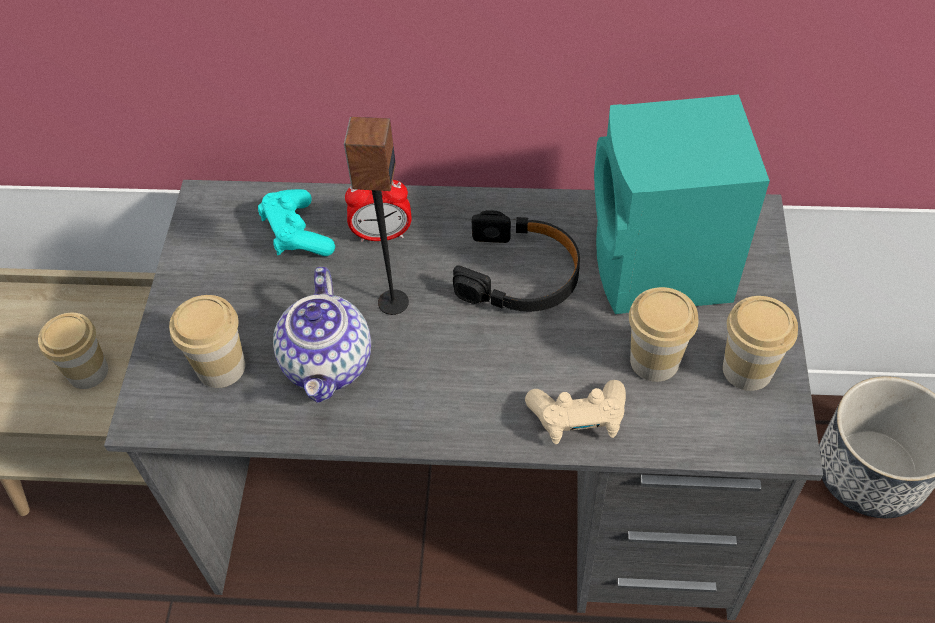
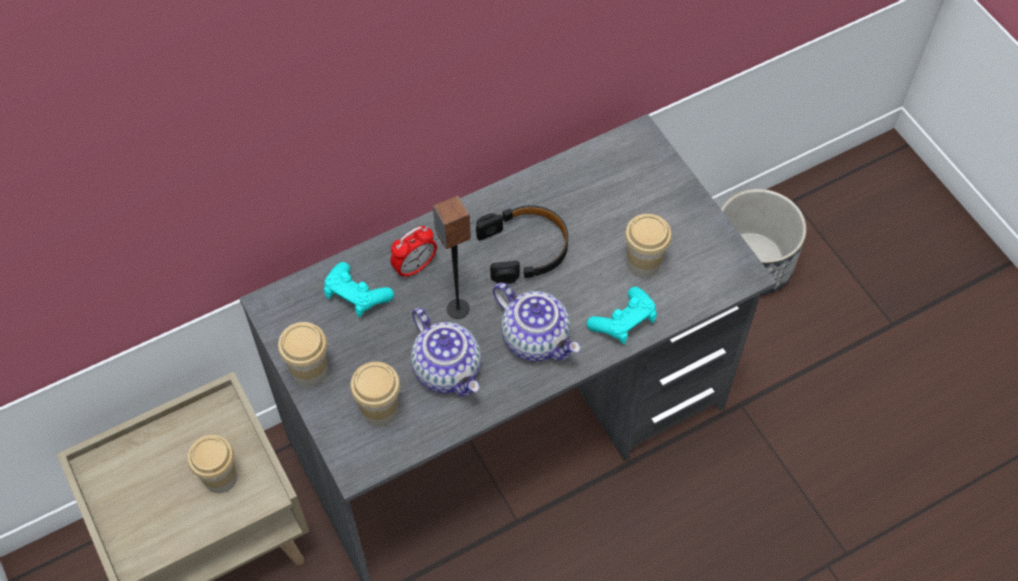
camera: 35 degrees left, 5 degrees up
beige game controller [525,380,626,444] -> turquoise game controller [587,287,657,344]
turquoise speaker [594,94,770,314] -> none
cup [723,296,798,391] -> cup moved to [278,322,327,387]
none -> teapot [493,282,580,362]

